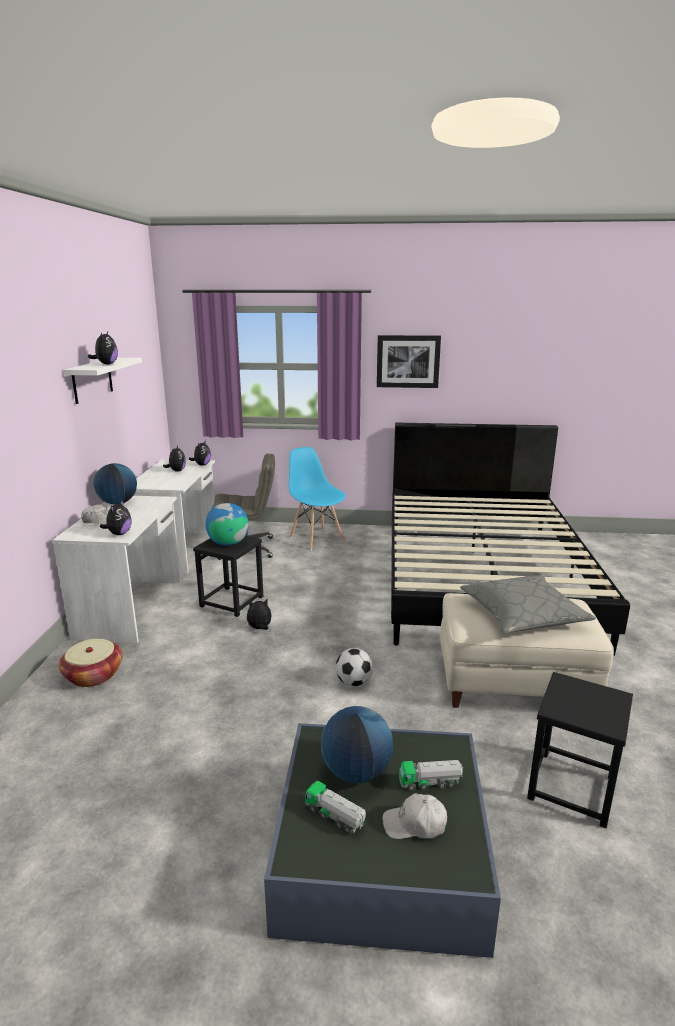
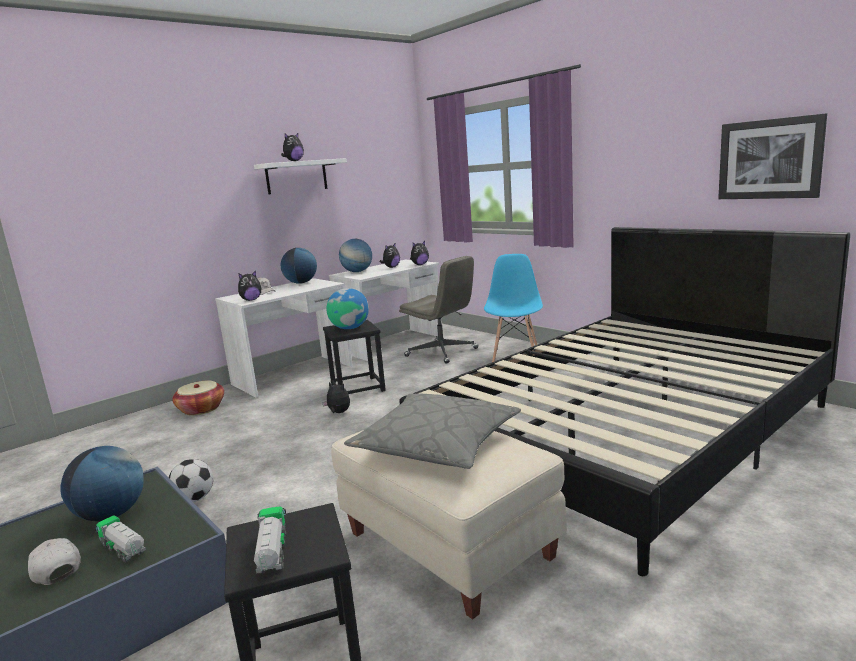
camera: 45 degrees right, 5 degrees down
toy truck [305,781,366,834] -> toy truck moved to [254,506,286,574]
football [336,648,373,686] -> football moved to [169,459,213,502]
picture [377,335,441,388] -> picture moved to [718,113,827,199]
none -> globe [339,239,372,272]

